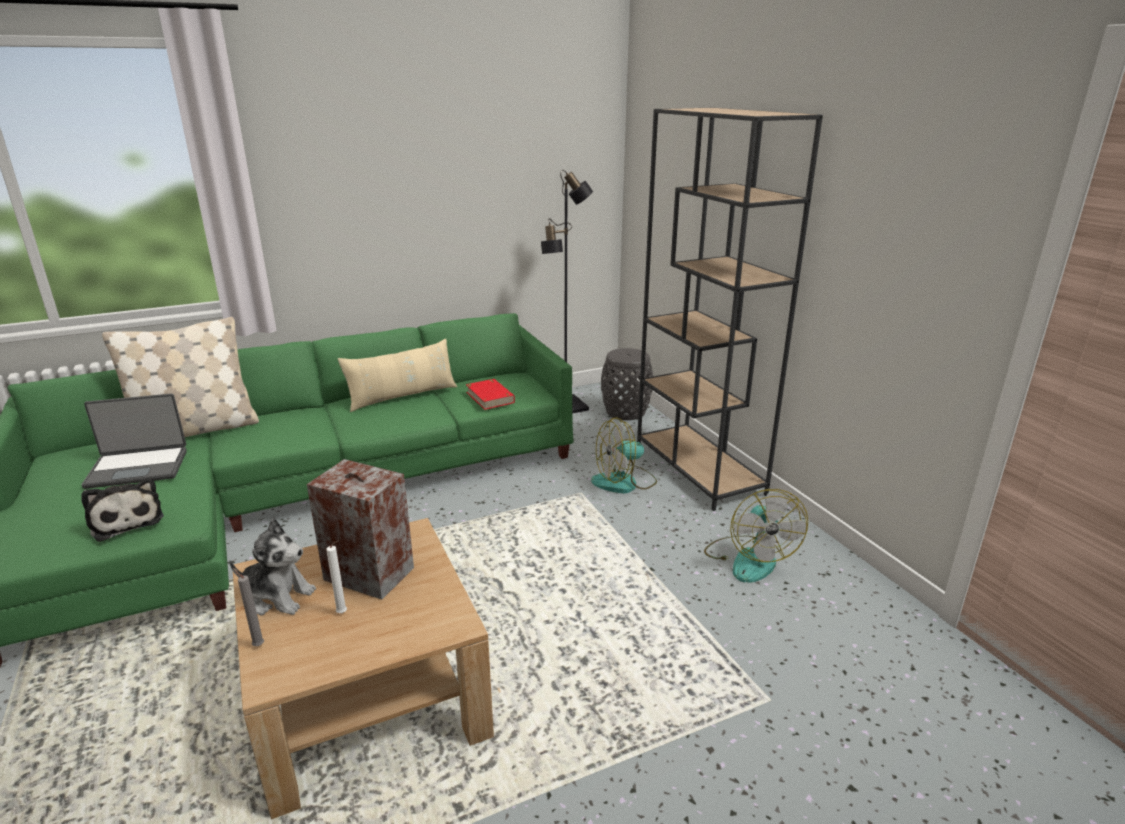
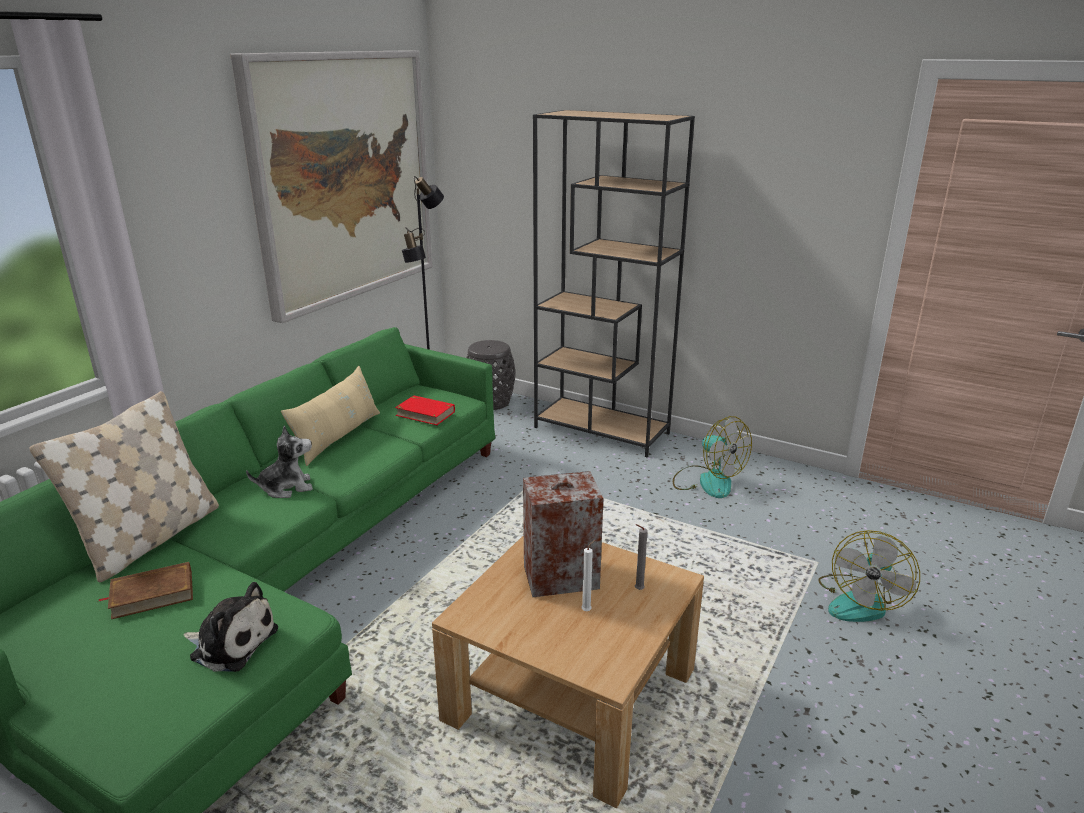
camera: 35 degrees left, 0 degrees up
laptop [82,394,187,489] -> brown book [99,562,193,619]
plush toy [229,519,316,616] -> plush toy moved to [246,425,313,498]
grey candle [233,568,264,646] -> grey candle moved to [635,524,648,590]
fan [591,417,657,493] -> fan moved to [818,530,920,622]
none -> picture [230,50,432,323]

